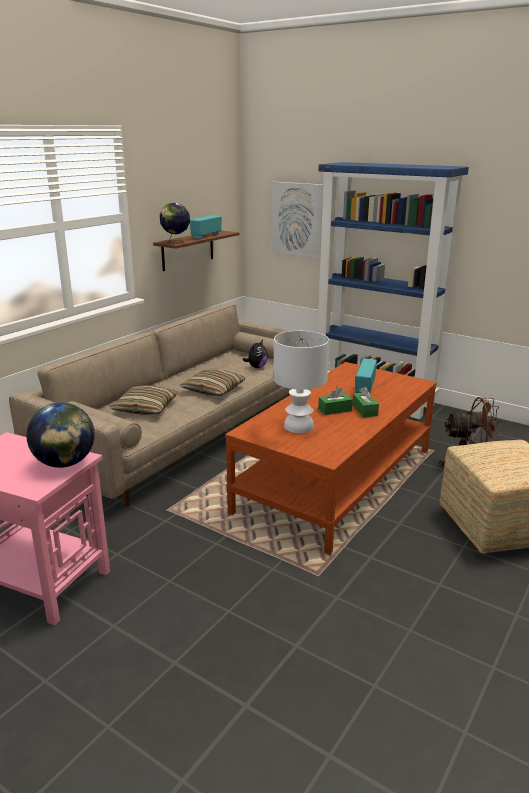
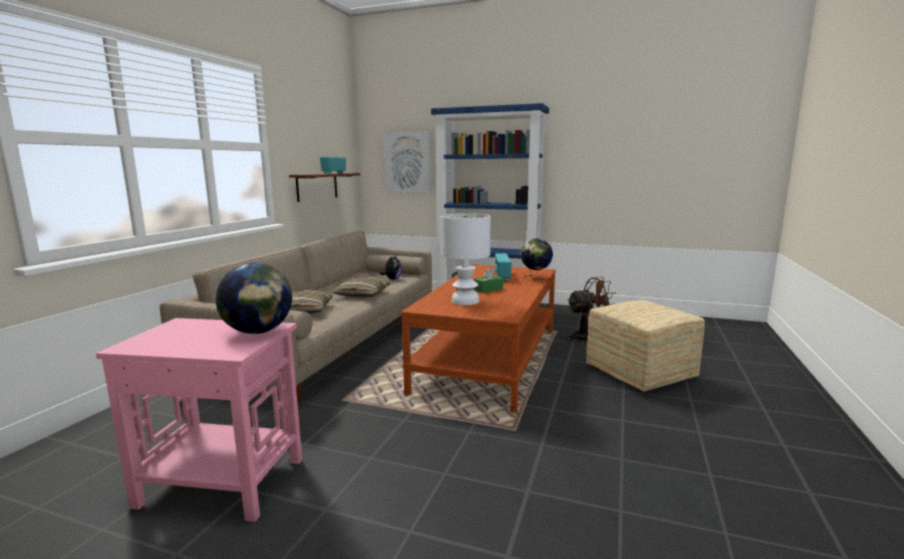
camera: 15 degrees left, 10 degrees down
globe [160,203,190,244] -> globe moved to [521,239,553,280]
green tissue box [353,387,379,417] -> none

